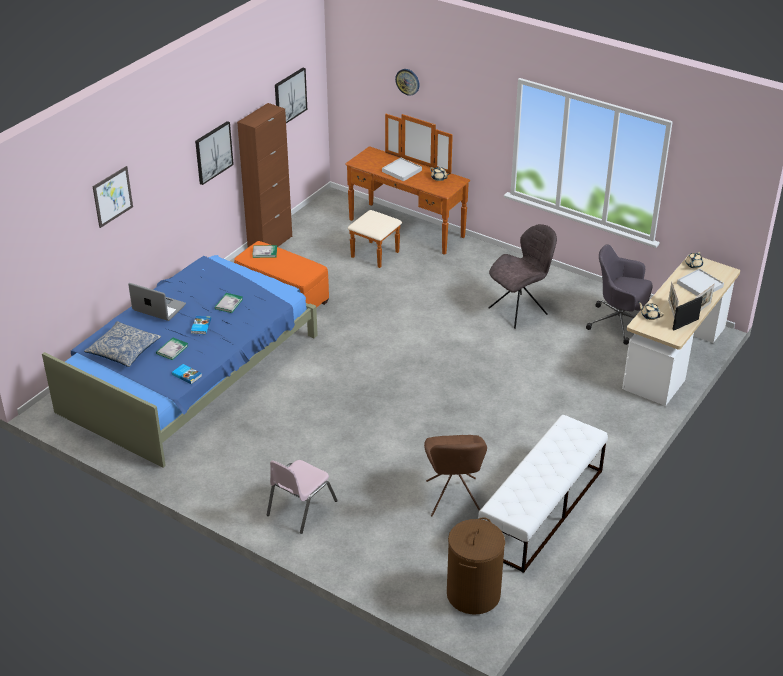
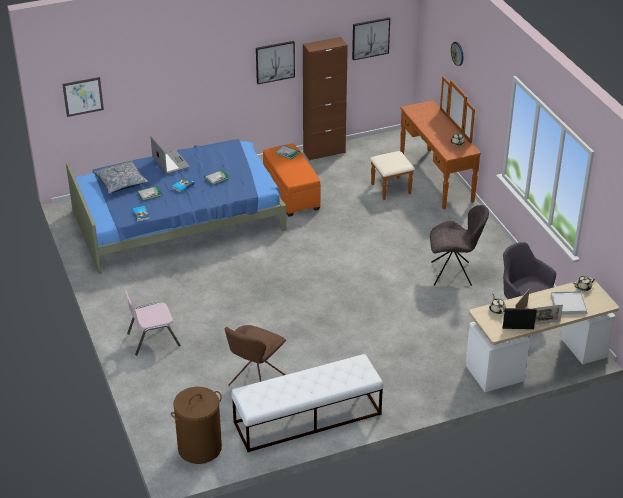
camera: 35 degrees right, 0 degrees up
picture [93,166,133,228] -> picture moved to [62,77,104,117]
white tray [382,158,422,181] -> none

